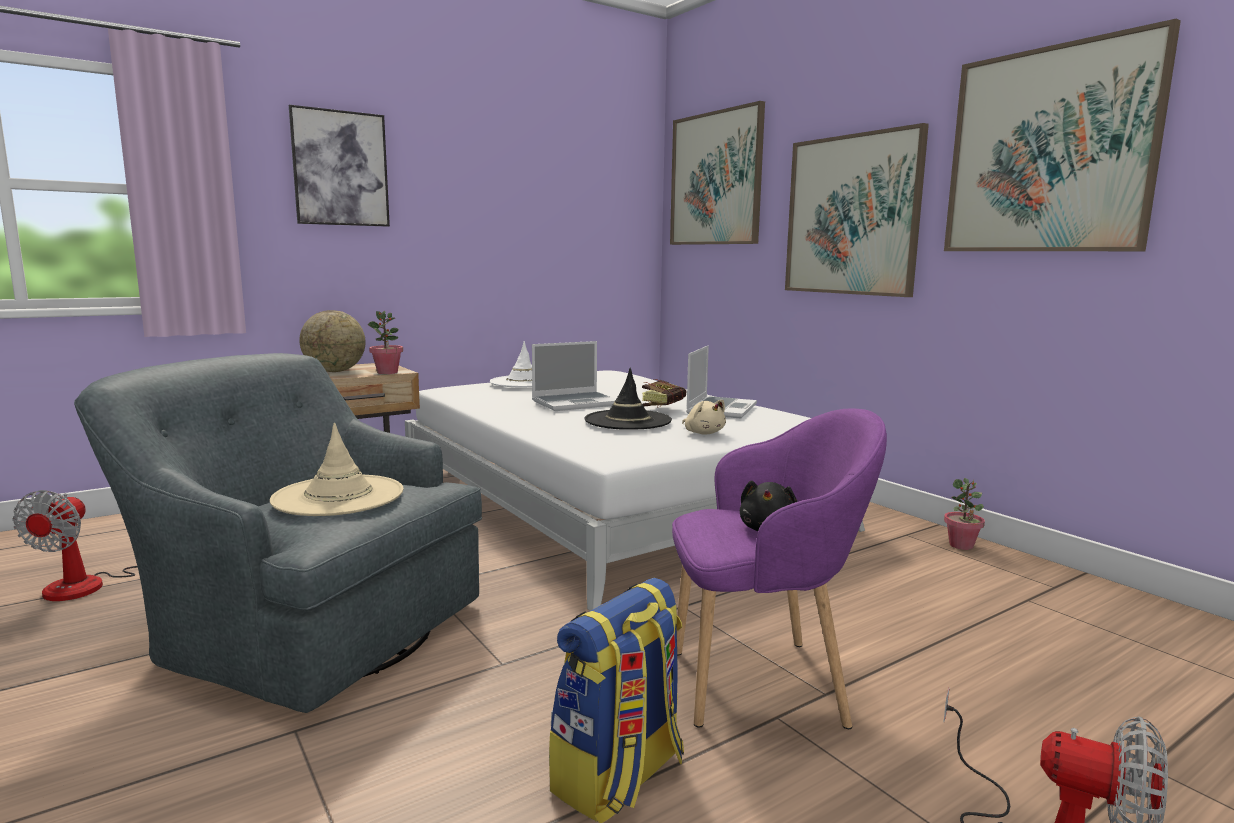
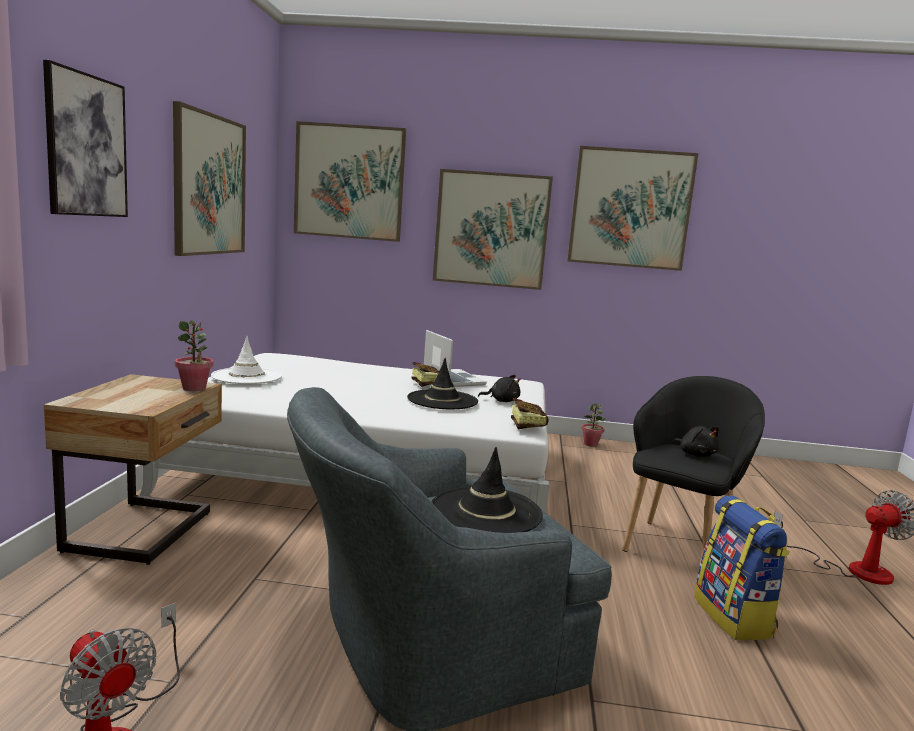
camera: 50 degrees left, 0 degrees up
beige hat [270,423,403,516] -> black hat [432,447,543,533]
globe [299,310,366,372] -> none
laptop [532,341,616,411] -> none
purple armchair [672,408,887,729] -> black armchair [622,376,765,559]
beige plush toy [682,400,726,435] -> black plush toy [478,375,521,402]
none -> picture [173,101,246,256]
none -> book [511,398,549,429]

